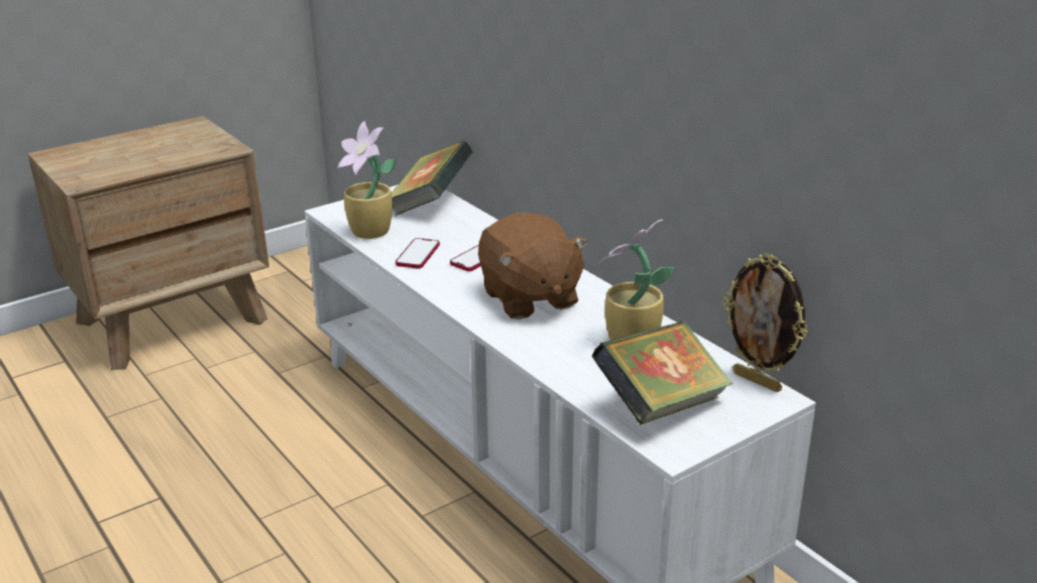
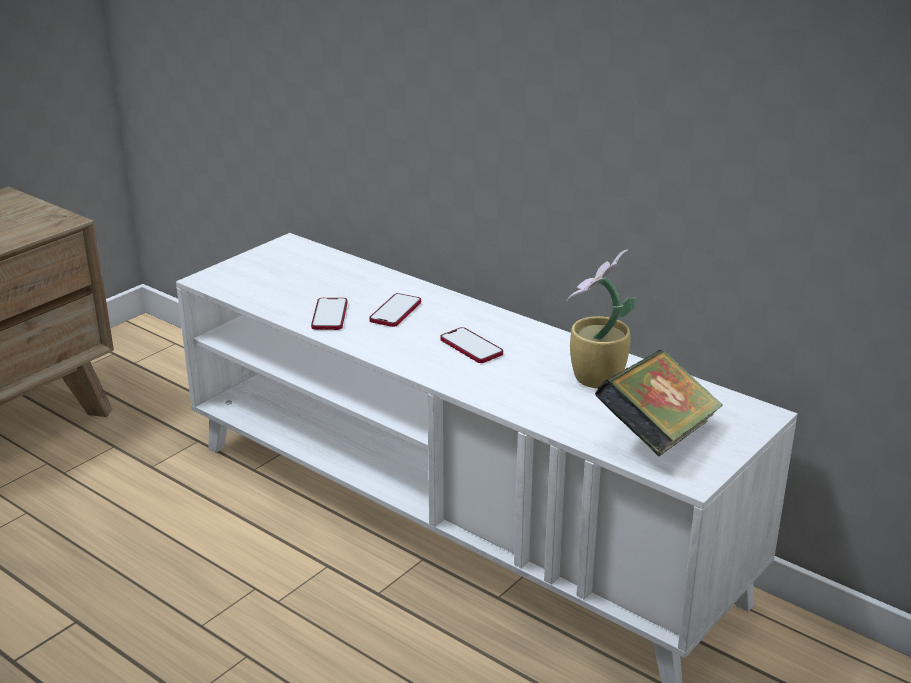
camera: 15 degrees left, 0 degrees up
potted plant [338,121,396,239] -> none
book [391,141,473,216] -> none
brown plush toy [478,213,589,319] -> phone [440,327,503,363]
picture frame [723,253,808,392] -> none

